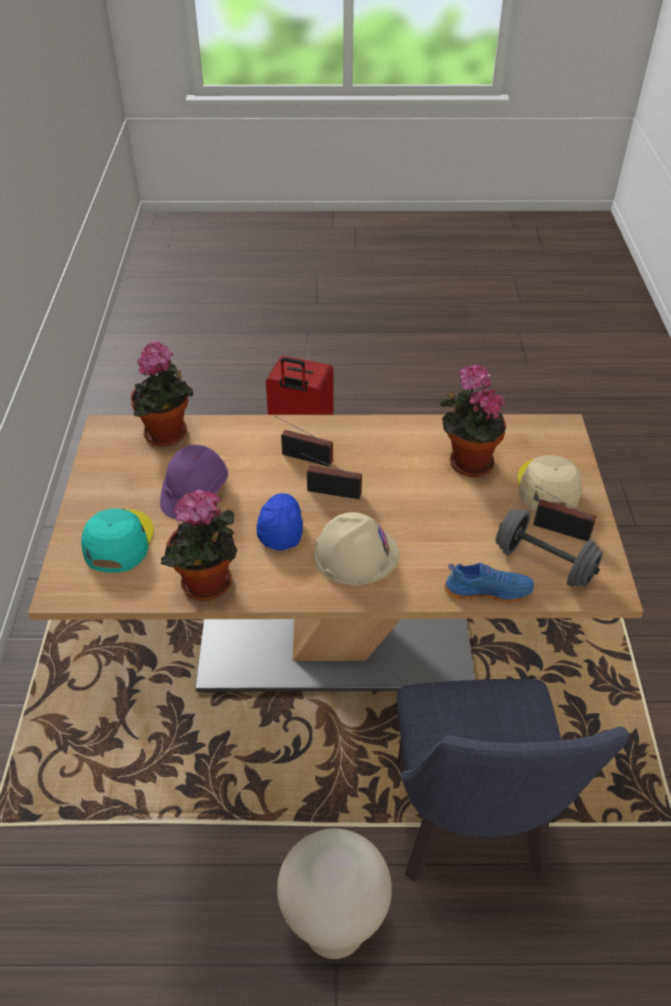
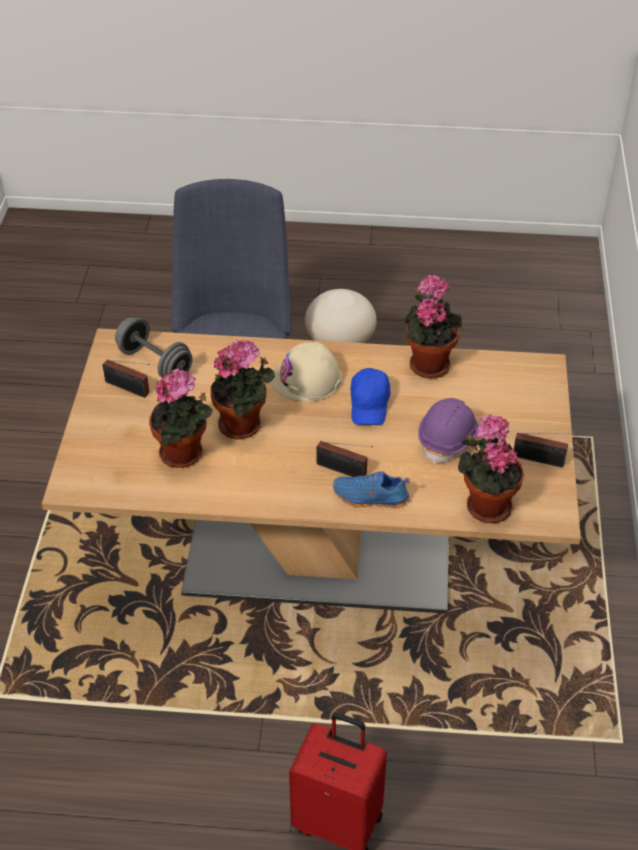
camera: 175 degrees left, 0 degrees up
turquoise cap [81,508,154,572] -> none
radio [300,453,362,499] -> radio moved to [513,433,577,468]
blue shoe [444,563,535,603] -> blue shoe moved to [333,471,410,508]
beige cap [518,455,582,511] -> none
none -> potted plant [211,340,275,440]

